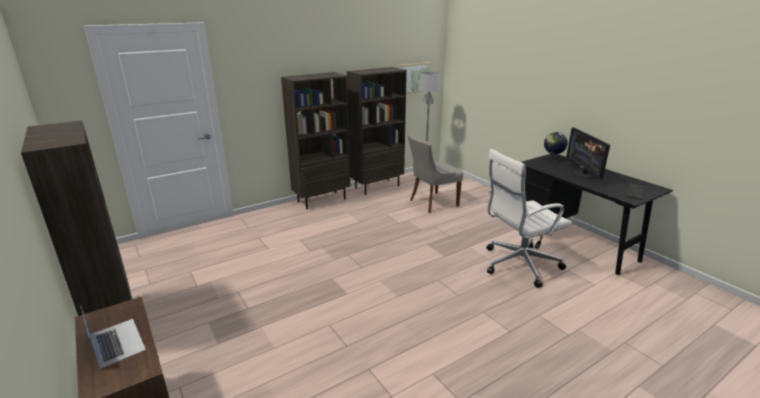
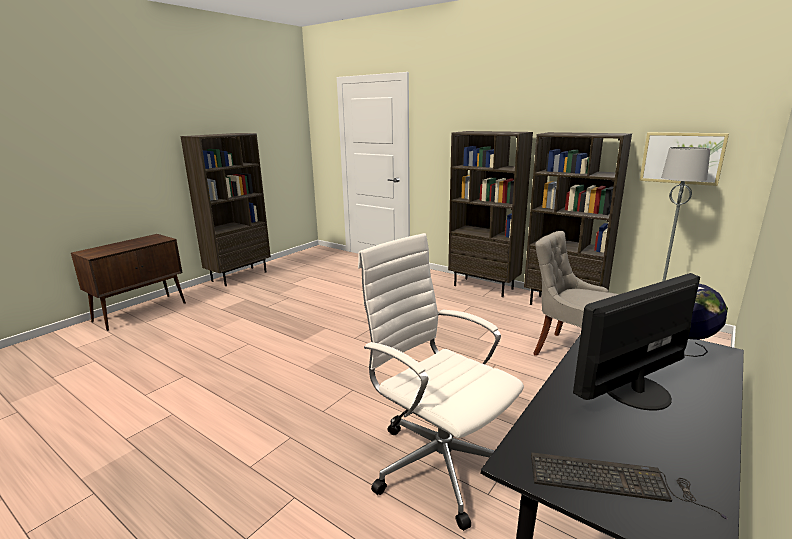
camera: 70 degrees right, 5 degrees down
laptop [80,305,146,369] -> none

